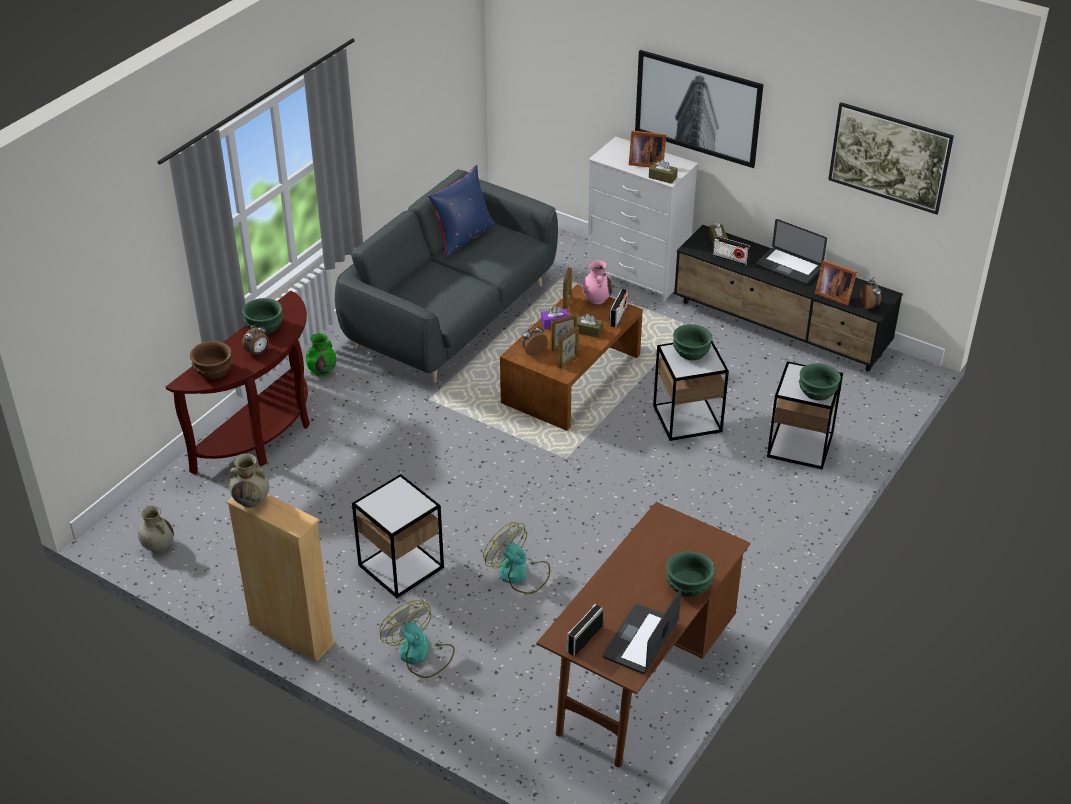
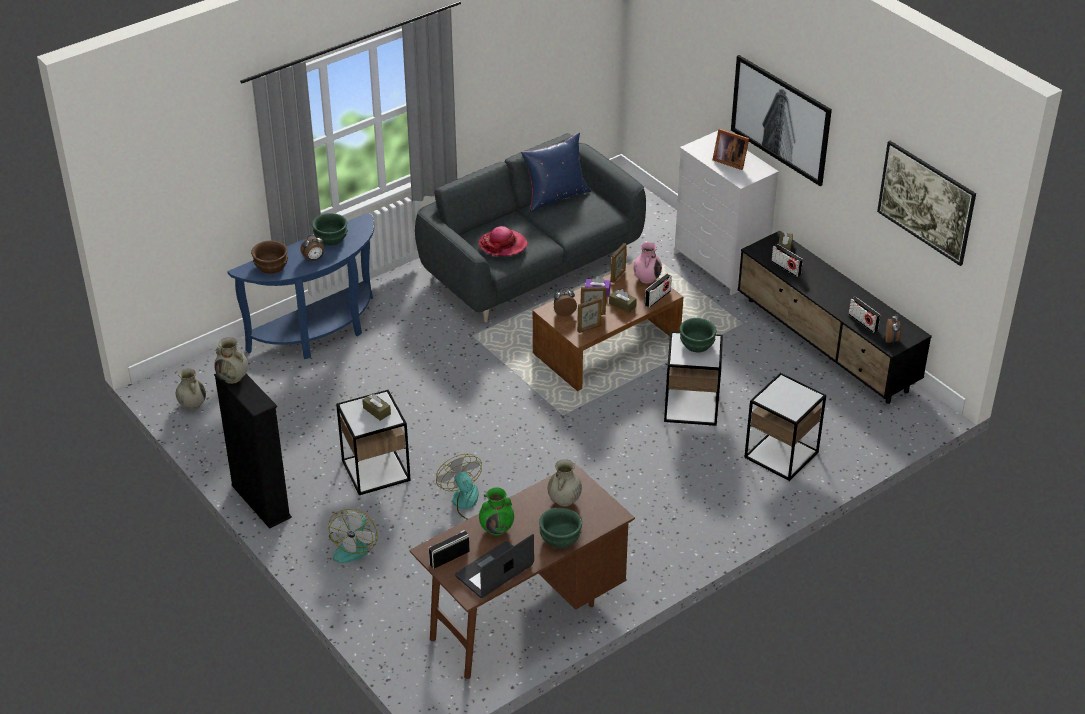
camera: 20 degrees right, 0 degrees up
brown console table [166,291,310,475] -> blue console table [227,212,374,359]
beige bookcase [227,494,335,662] -> black bookcase [214,374,292,529]
green vase [306,333,336,377] -> green vase moved to [479,487,514,536]
fan [380,600,455,678] -> fan turned 150 degrees counterclockwise [328,509,377,563]
brown tissue box [649,159,678,184] -> brown tissue box moved to [362,393,391,421]
laptop [756,219,827,285] -> none
green bowl [799,363,841,401] -> none
picture frame [815,260,857,305] -> radio [848,297,880,333]
none -> hat [478,226,528,256]
none -> beige vase [548,459,582,507]

